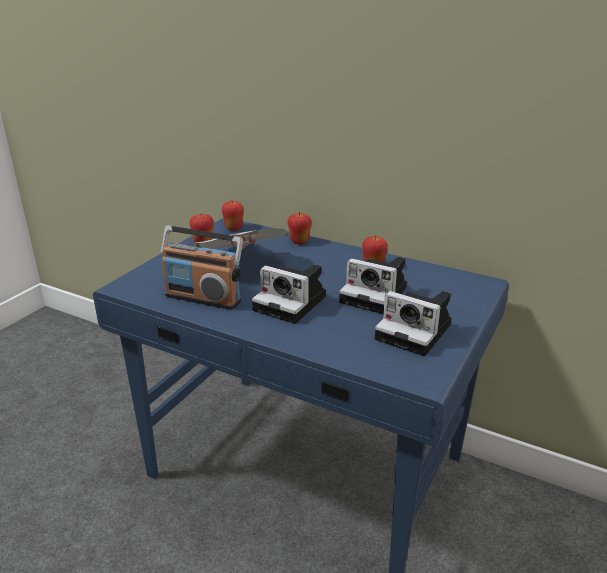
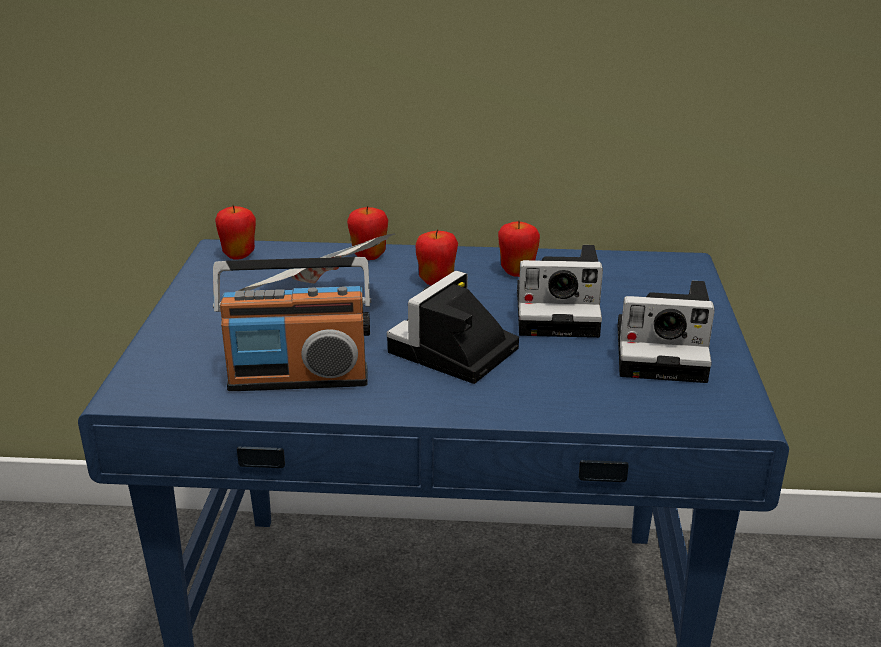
camera: 25 degrees left, 0 degrees up
apple [189,214,214,243] -> apple moved to [416,229,458,286]
camera [252,264,326,324] -> camera turned 120 degrees clockwise [387,271,519,384]

